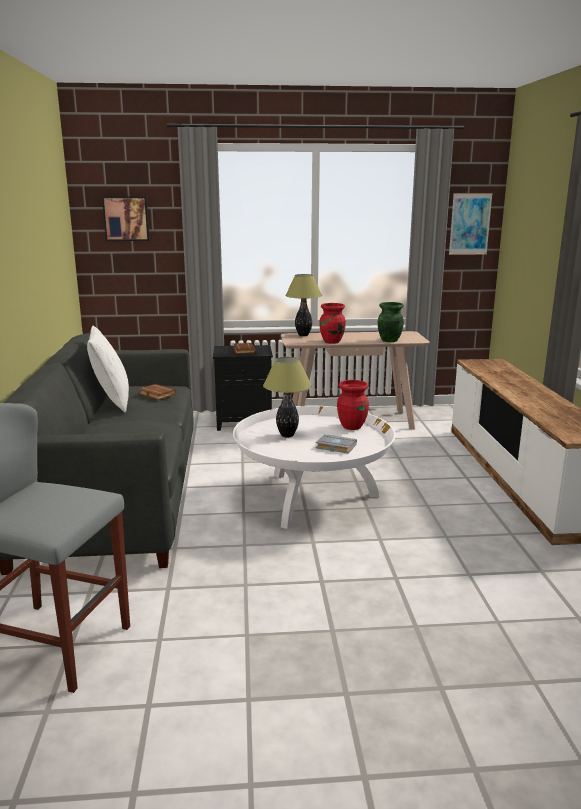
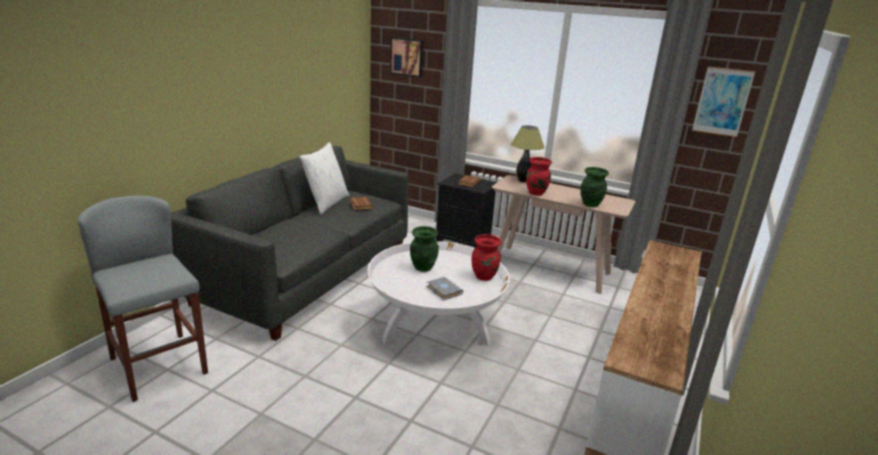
camera: 30 degrees right, 5 degrees up
table lamp [263,357,312,437] -> green vase [410,226,439,272]

